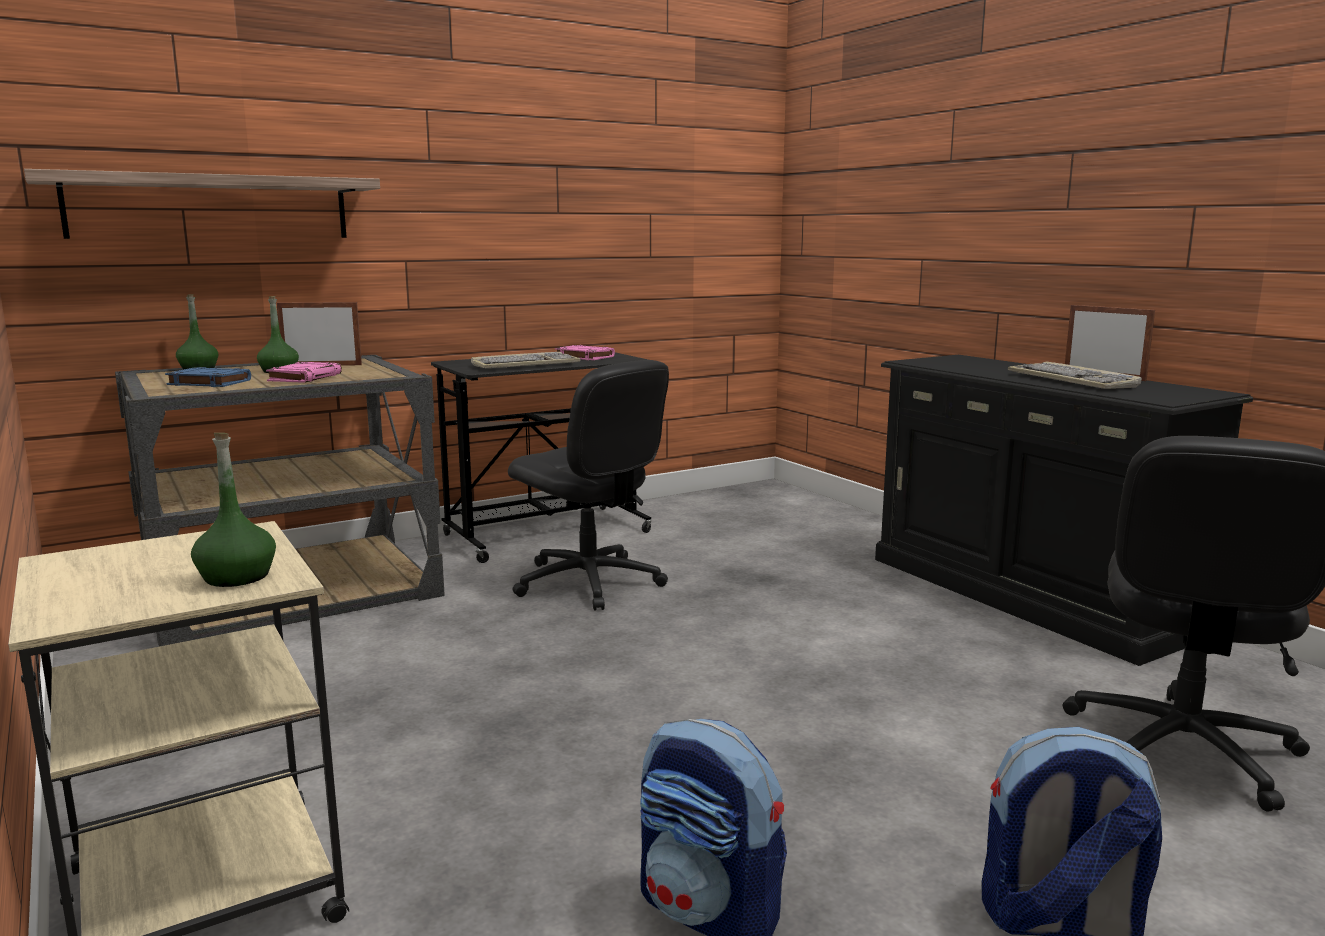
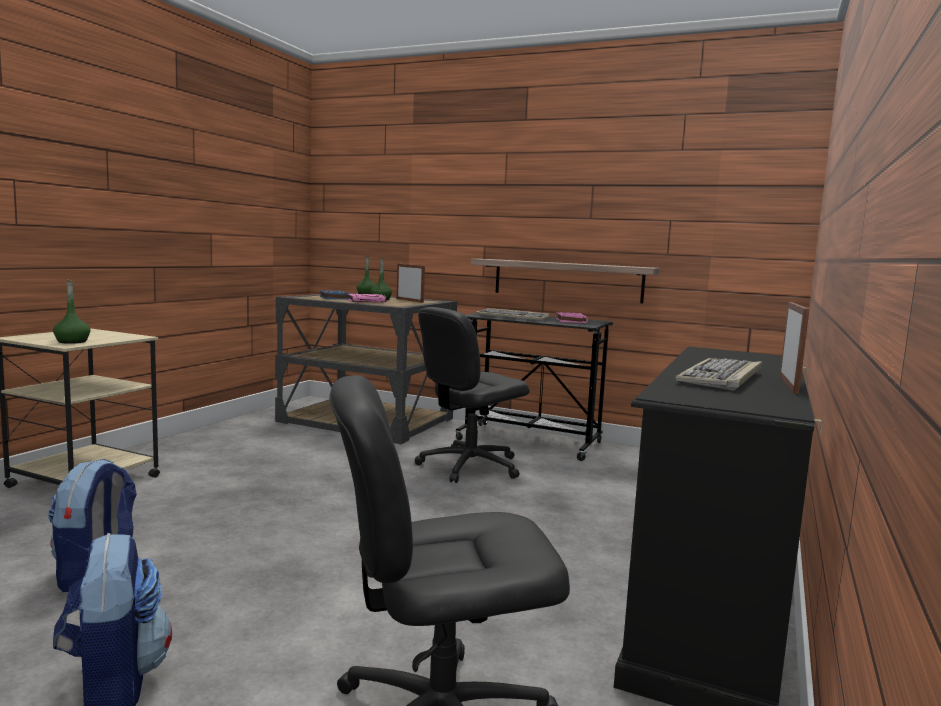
camera: 55 degrees right, 5 degrees down
shelf [24,169,380,239] -> shelf moved to [471,259,660,303]
black office chair [508,360,669,611] -> black office chair turned 45 degrees clockwise [415,307,530,483]

